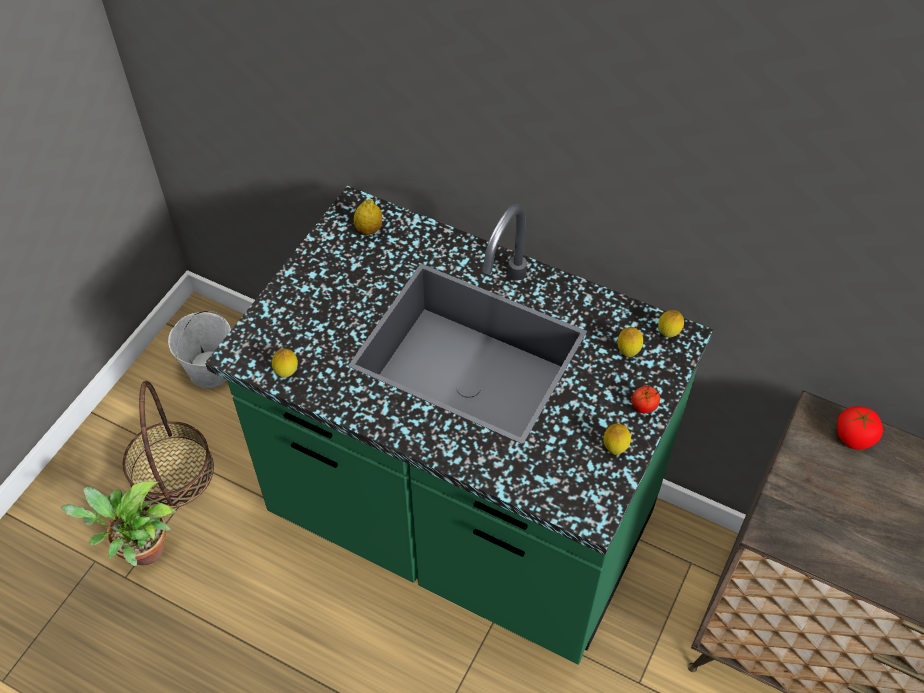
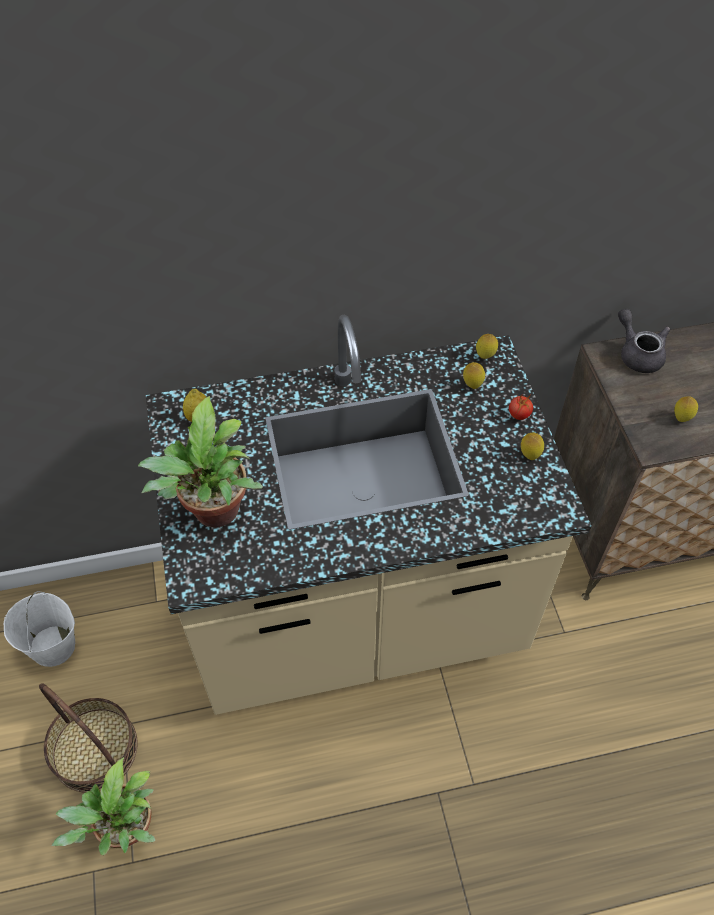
camera: 40 degrees left, 0 degrees up
green counter [205,186,713,665] -> beige counter [146,315,591,715]
lemon [272,349,298,378] -> lemon moved to [674,396,698,422]
tomato [837,406,883,450] -> grey teapot [618,309,670,373]
none -> potted plant [138,396,263,527]

